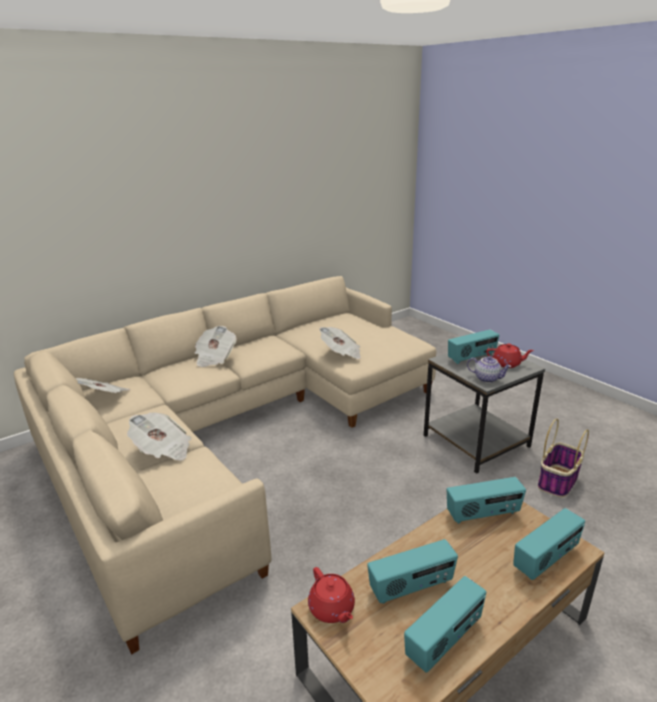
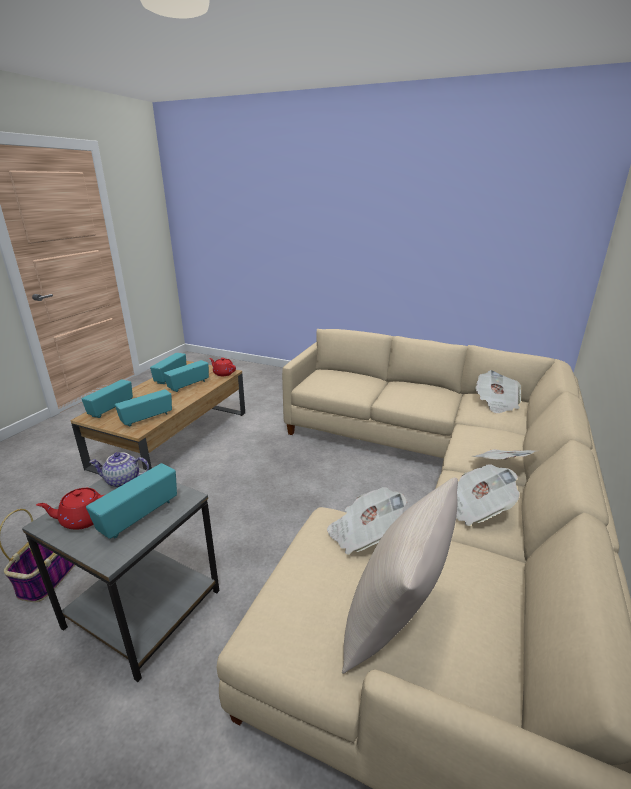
camera: 150 degrees right, 0 degrees up
newspaper [127,412,192,461] -> newspaper moved to [456,464,520,526]
none -> beige pillow [342,477,458,674]

